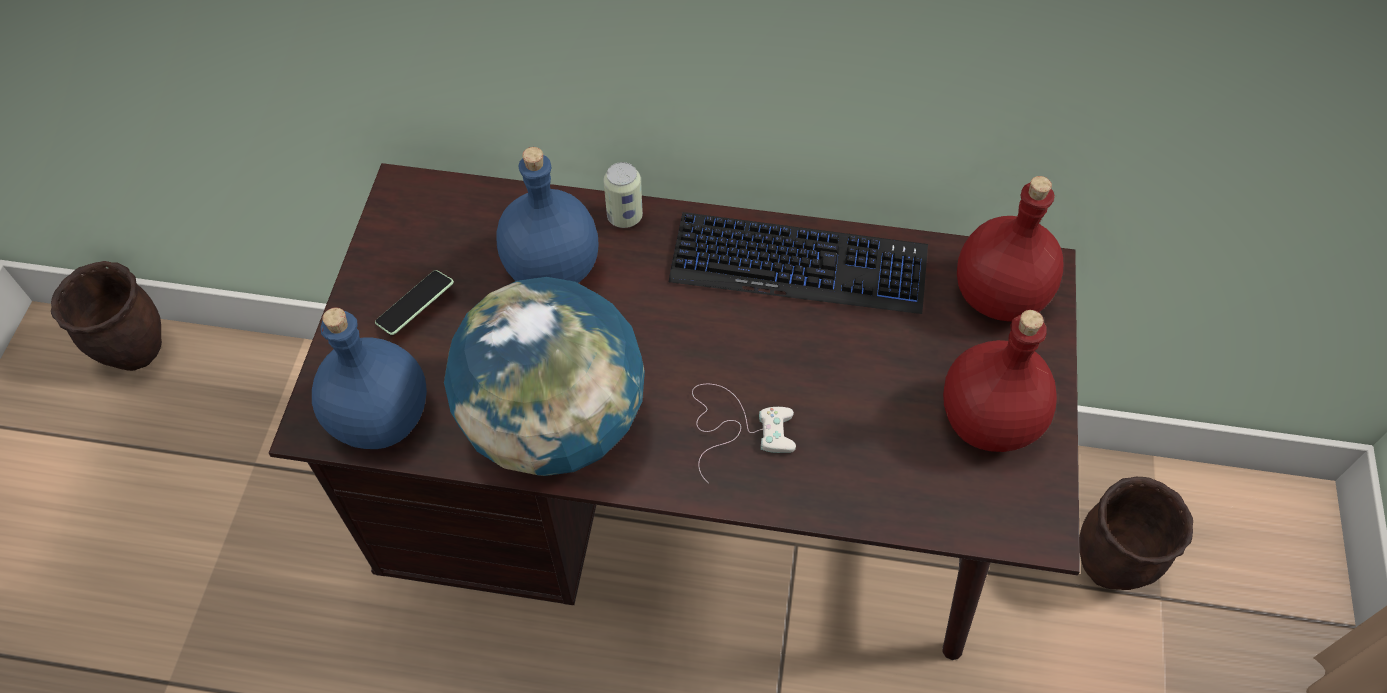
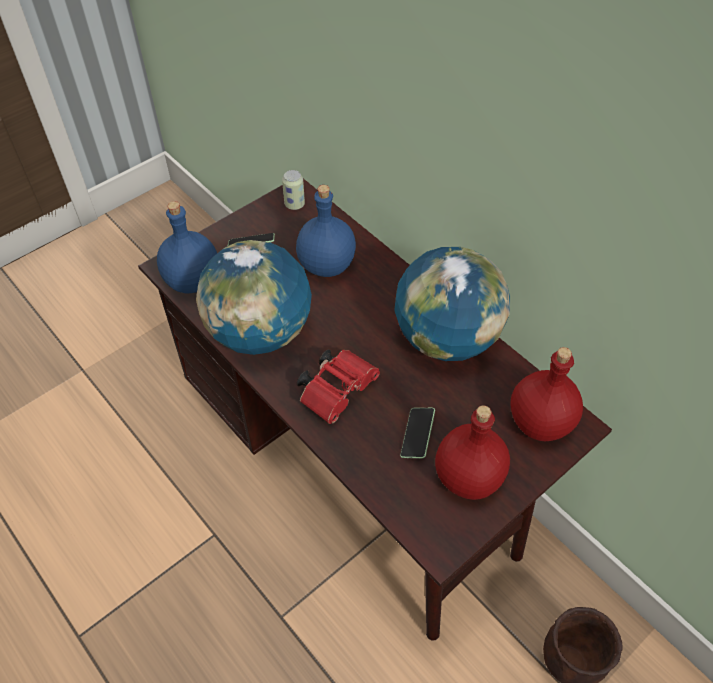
camera: 40 degrees right, 5 degrees down
brown planter [51,261,162,371] -> none
can [603,162,643,228] -> can moved to [282,170,305,210]
keyboard [669,212,928,314] -> globe [394,247,510,361]
white game controller [692,384,796,483] -> red binoculars [297,349,380,424]
none -> phone [400,408,435,458]

